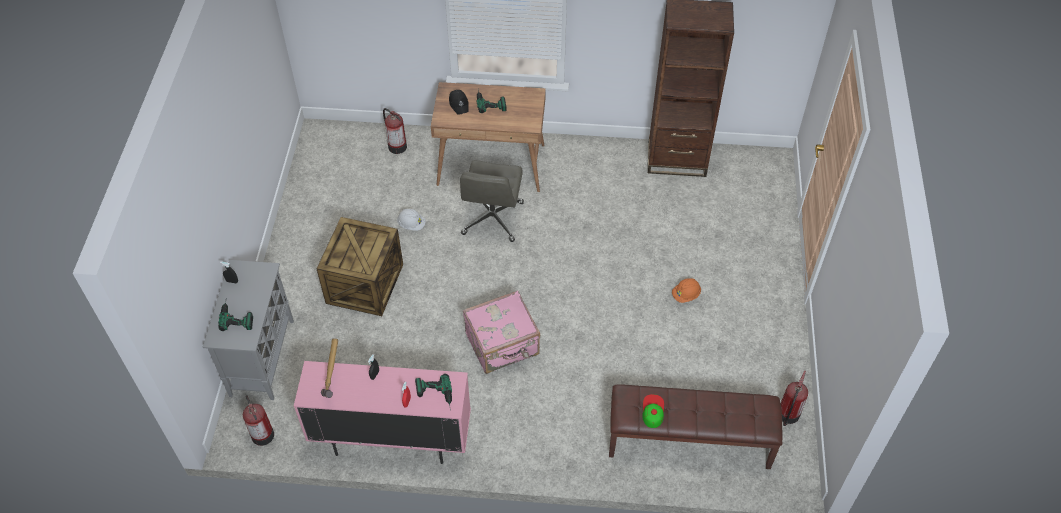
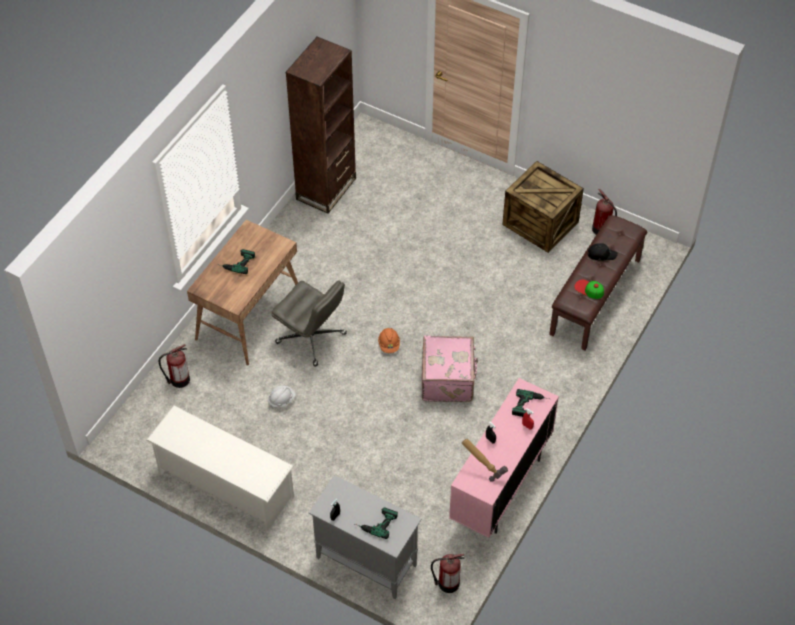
camera: 65 degrees left, 0 degrees up
crate [316,217,403,316] -> crate moved to [502,161,584,253]
black cap [449,90,469,115] -> black cap moved to [588,243,618,261]
orange hard hat [672,278,701,303] -> orange hard hat moved to [378,328,400,353]
none -> white shoe rack [147,406,294,531]

